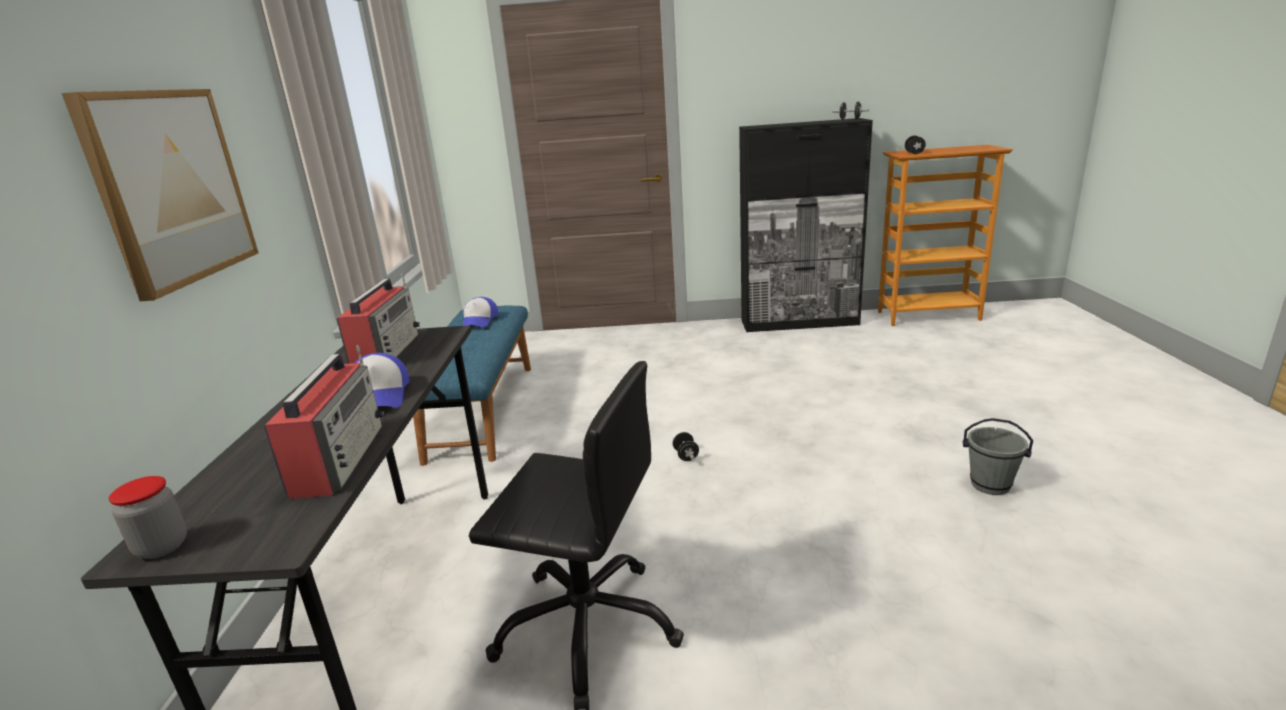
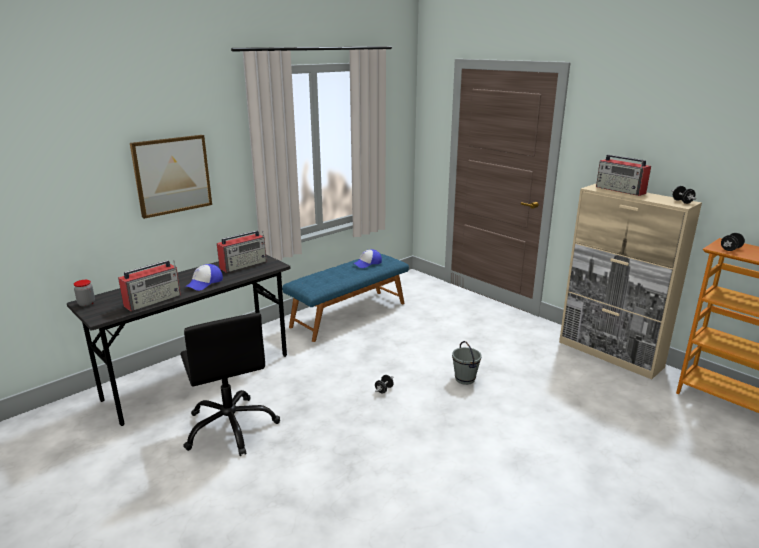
camera: 45 degrees right, 0 degrees up
black cabinet [739,118,873,332] -> beige cabinet [559,184,702,379]
grey bucket [963,418,1033,495] -> grey bucket moved to [452,341,482,385]
none -> radio [596,155,651,196]

